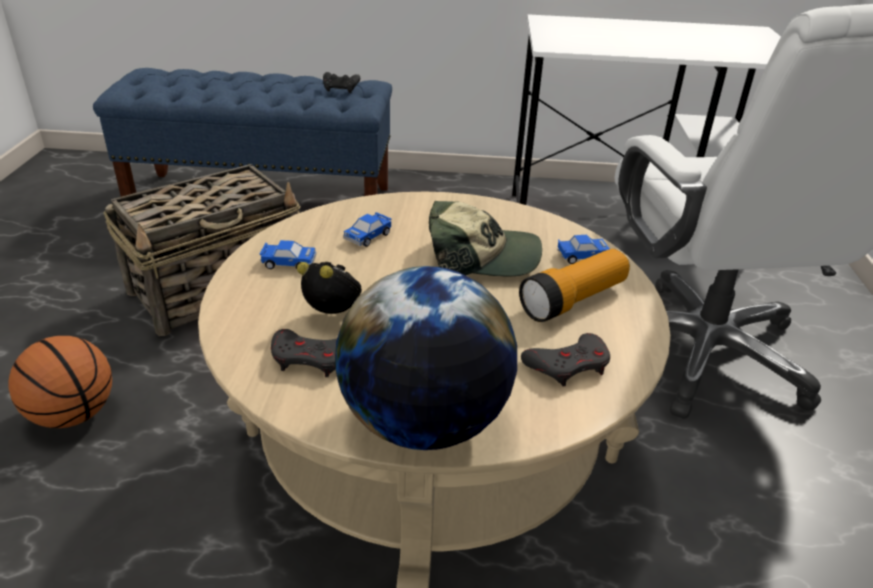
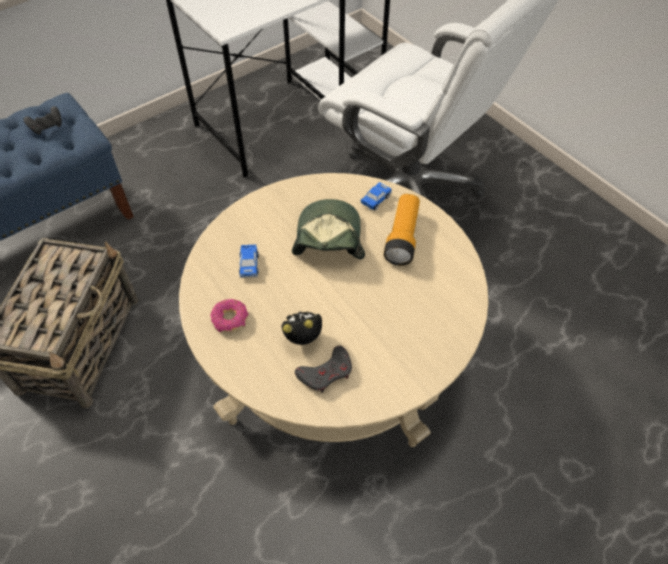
camera: 40 degrees left, 20 degrees up
basketball [8,336,112,428] -> none
toy car [260,240,316,269] -> donut [210,299,249,333]
globe [335,266,517,450] -> none
cap [429,201,542,277] -> cap turned 45 degrees counterclockwise [292,199,365,259]
grey game controller [521,333,610,386] -> none

